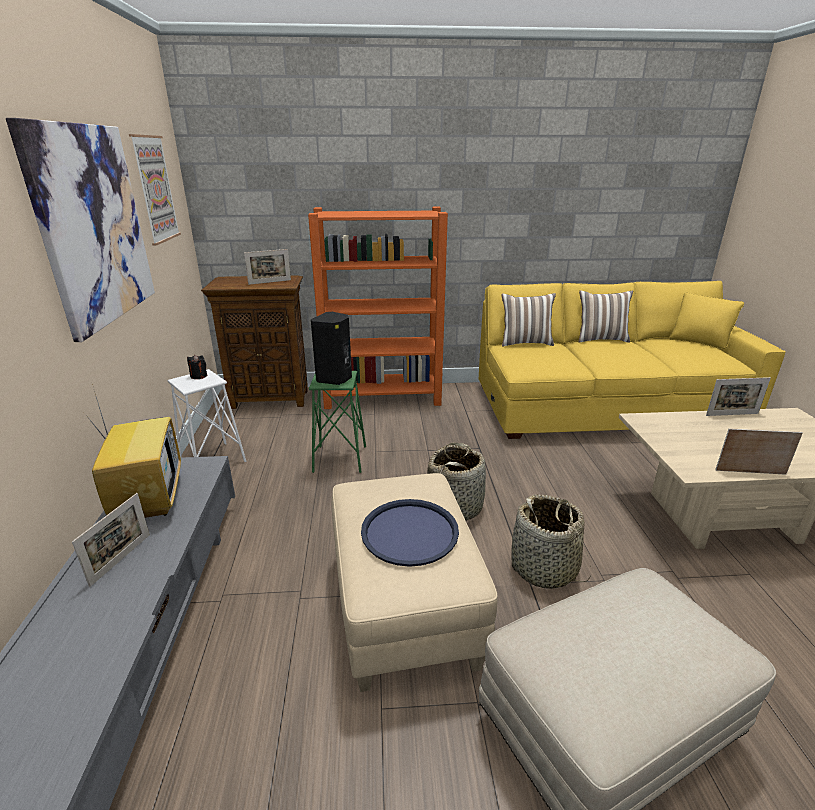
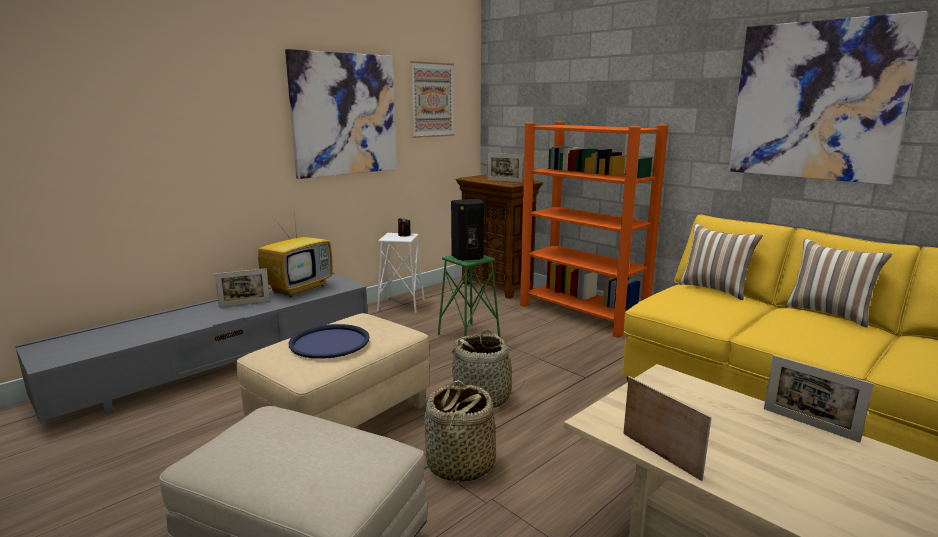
camera: 50 degrees right, 10 degrees down
none -> picture [728,11,928,185]

